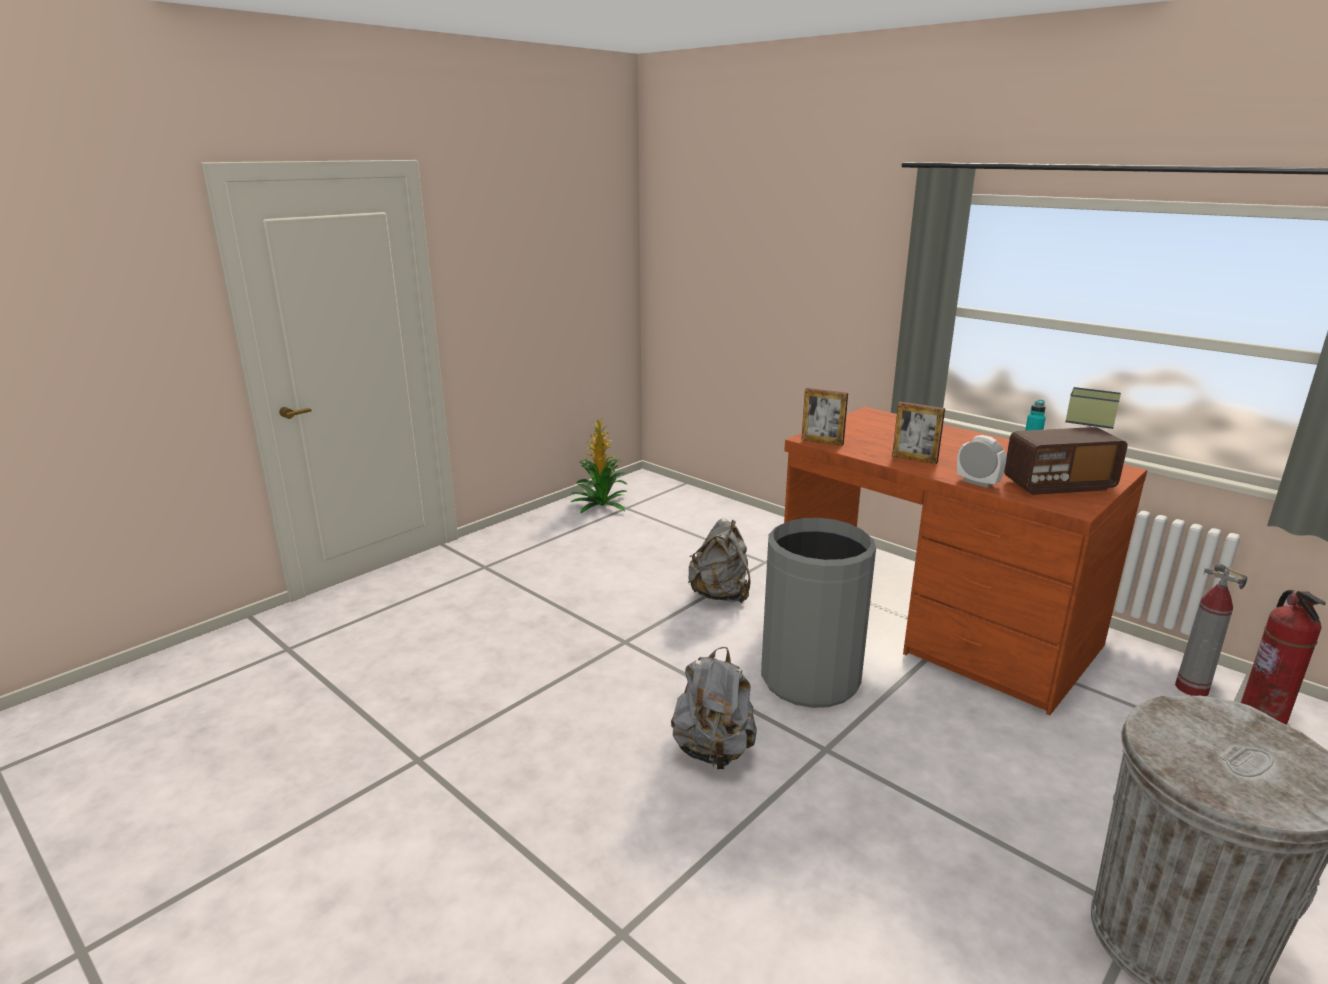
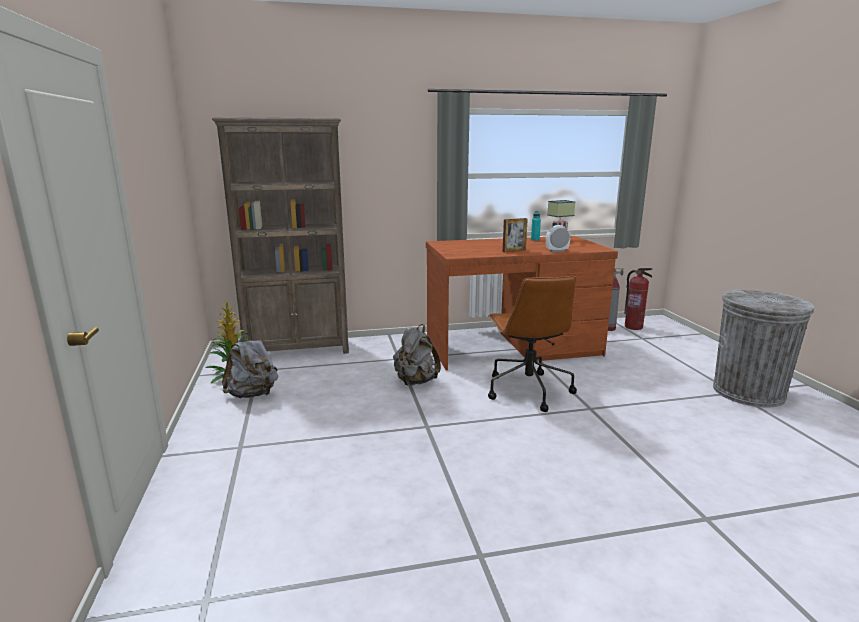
camera: 55 degrees left, 5 degrees down
grey backpack [671,647,757,769] -> grey backpack moved to [222,333,278,398]
grey trash can [761,518,876,708] -> brown office chair [488,276,577,412]
picture frame [802,388,848,446] -> none
radio [1004,427,1128,495] -> none
none -> brown bookcase [212,117,349,354]

